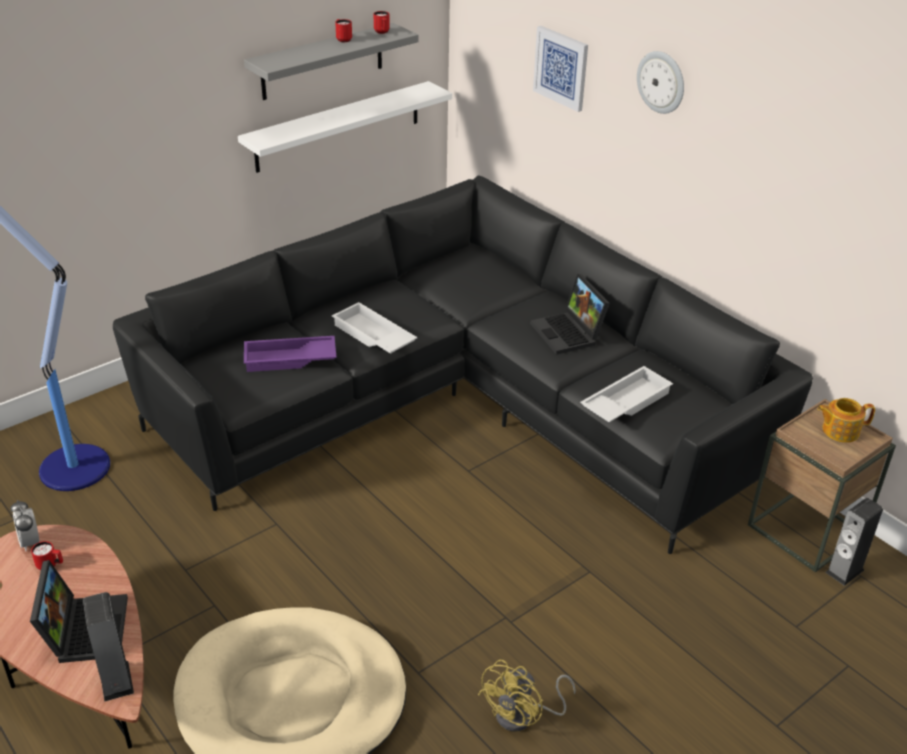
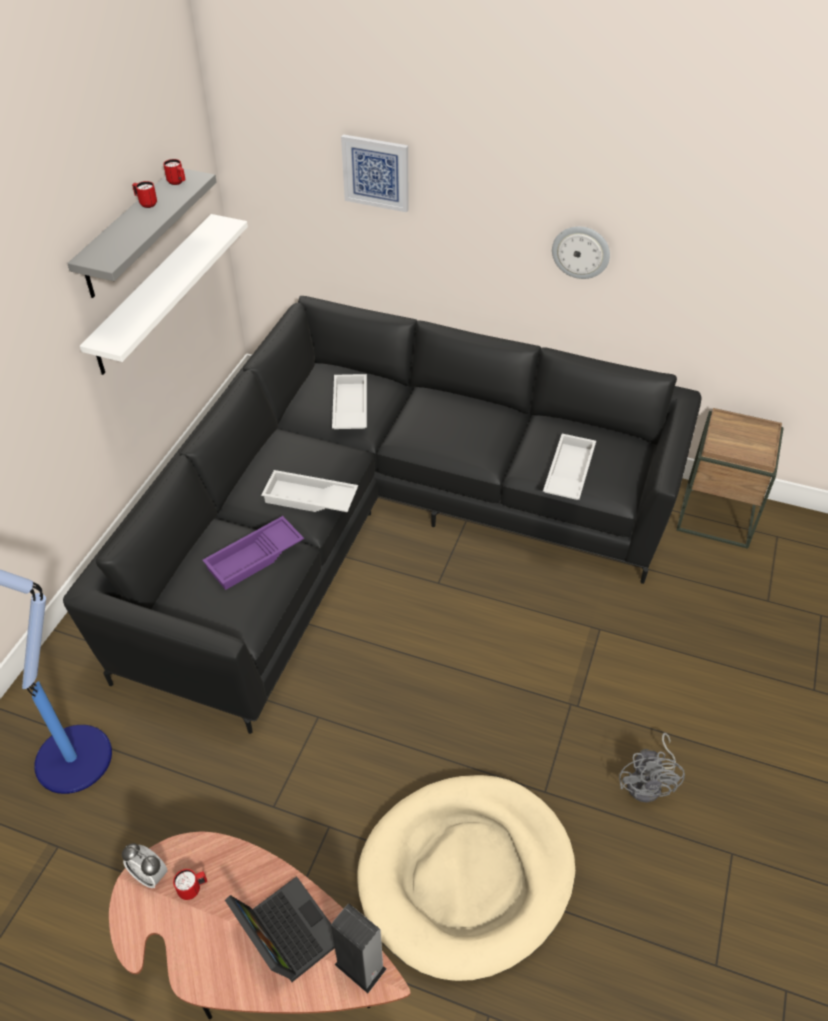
camera: 30 degrees left, 10 degrees up
yellow fan [478,660,576,731] -> grey fan [619,733,685,803]
laptop [530,274,610,355] -> none
wall clock [637,51,684,114] -> wall clock moved to [552,226,610,279]
teapot [817,398,875,443] -> none
speaker [825,498,883,586] -> none
none -> white tray [332,374,367,429]

